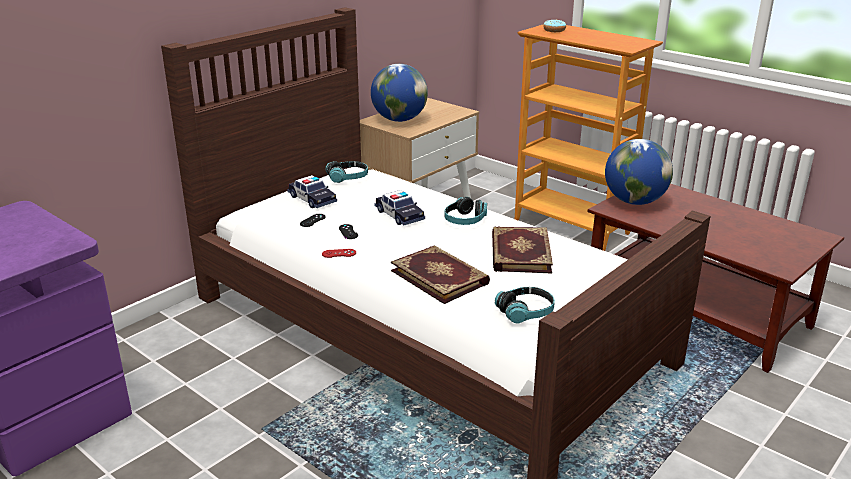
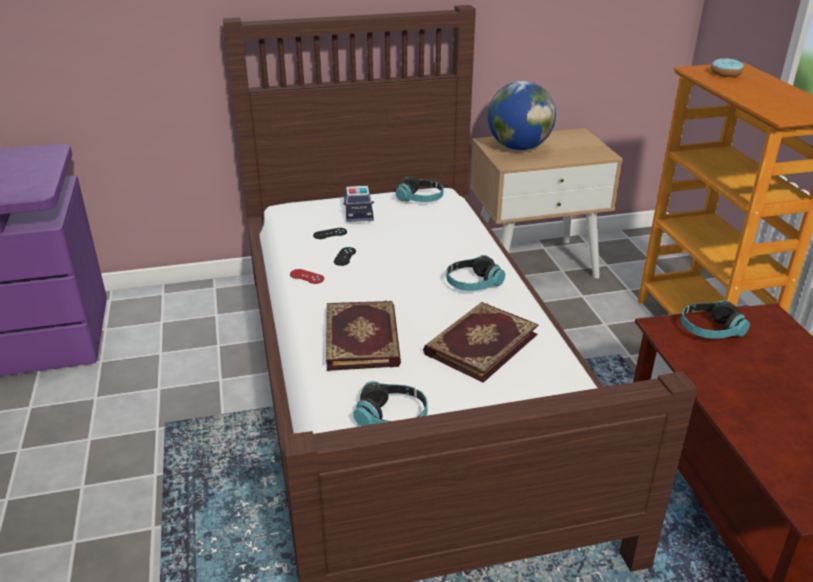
camera: 35 degrees right, 5 degrees up
toy car [375,190,425,225] -> none
globe [605,139,673,205] -> headphones [681,300,750,339]

